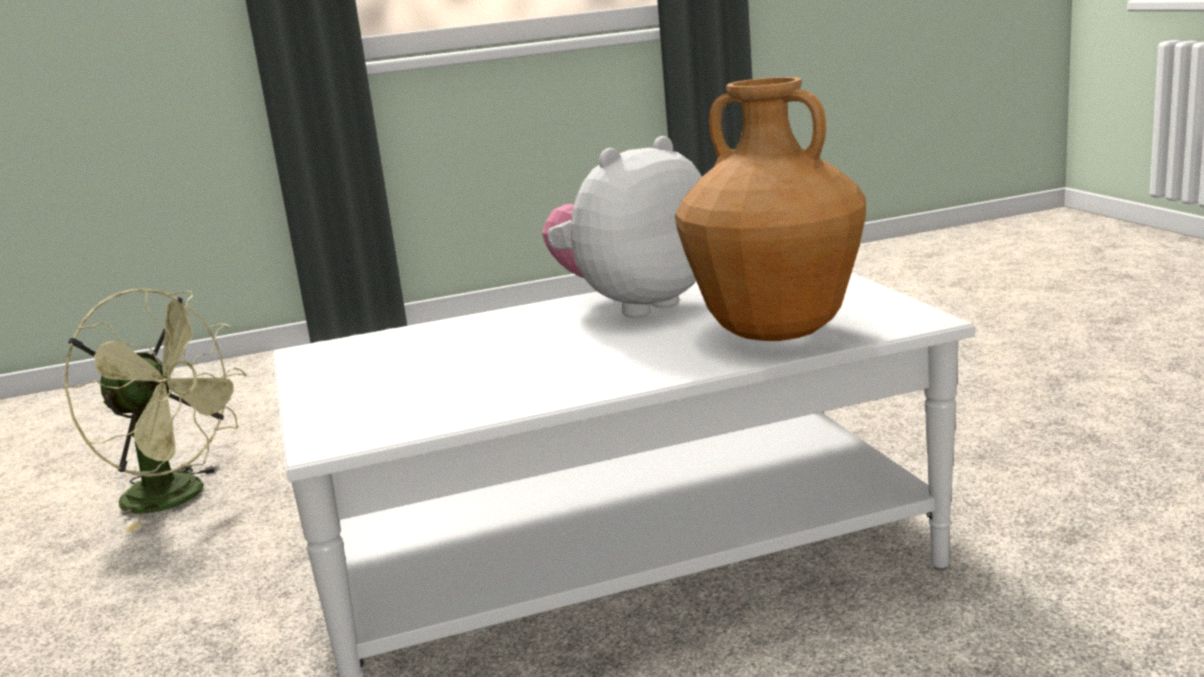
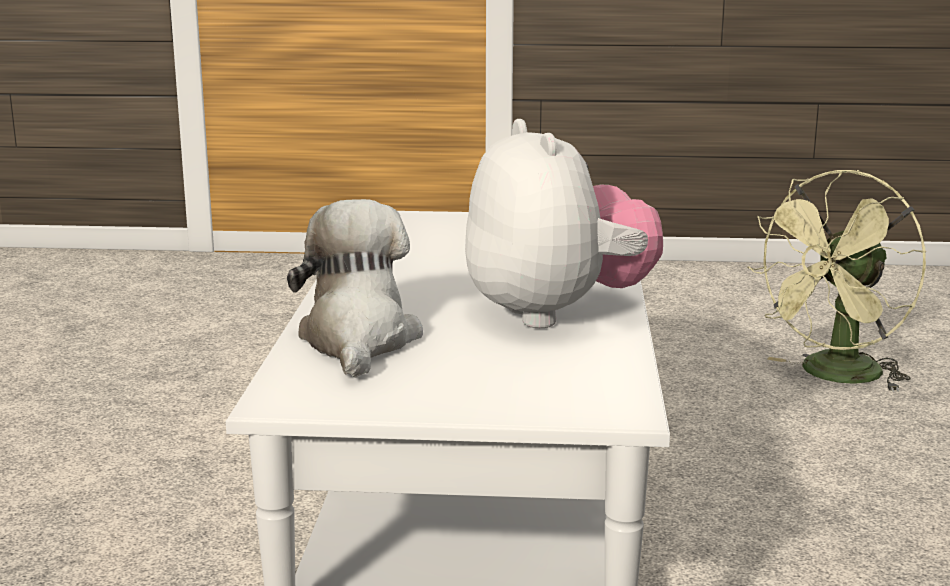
camera: 110 degrees right, 0 degrees up
brown vase [675,77,866,341] -> plush toy [287,199,423,378]

